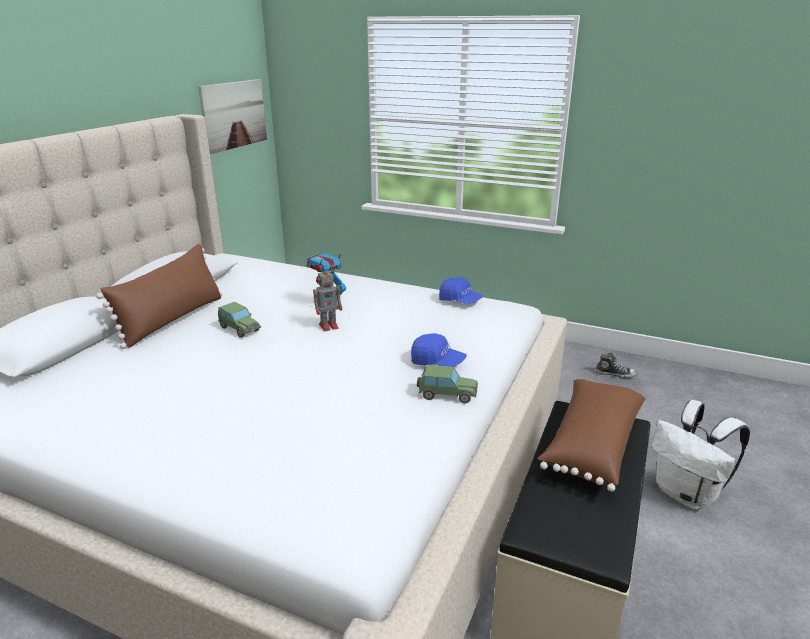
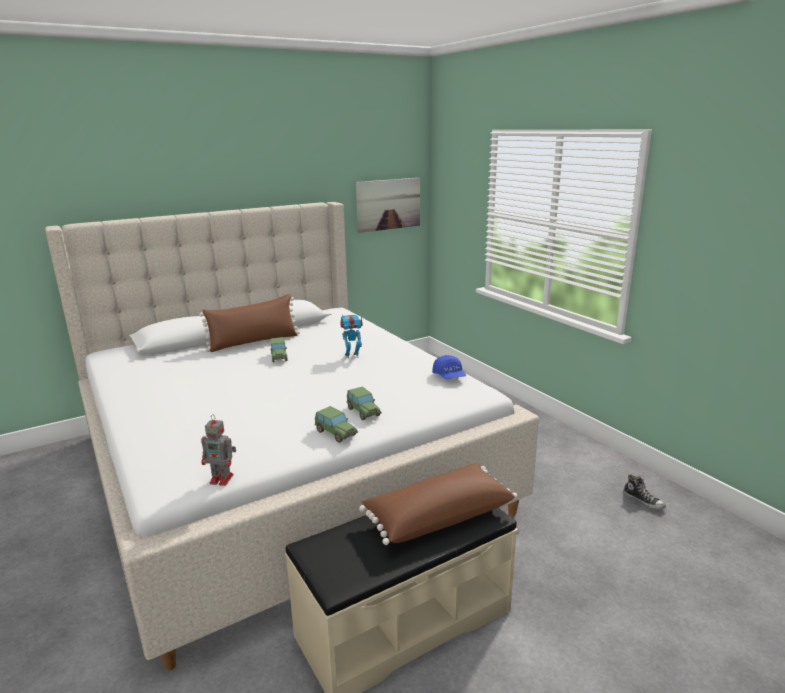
camera: 35 degrees right, 5 degrees down
toy robot [313,266,342,331] -> toy robot moved to [201,414,236,486]
blue cap [411,333,467,367] -> toy car [347,386,382,420]
white backpack [651,400,750,510] -> none

